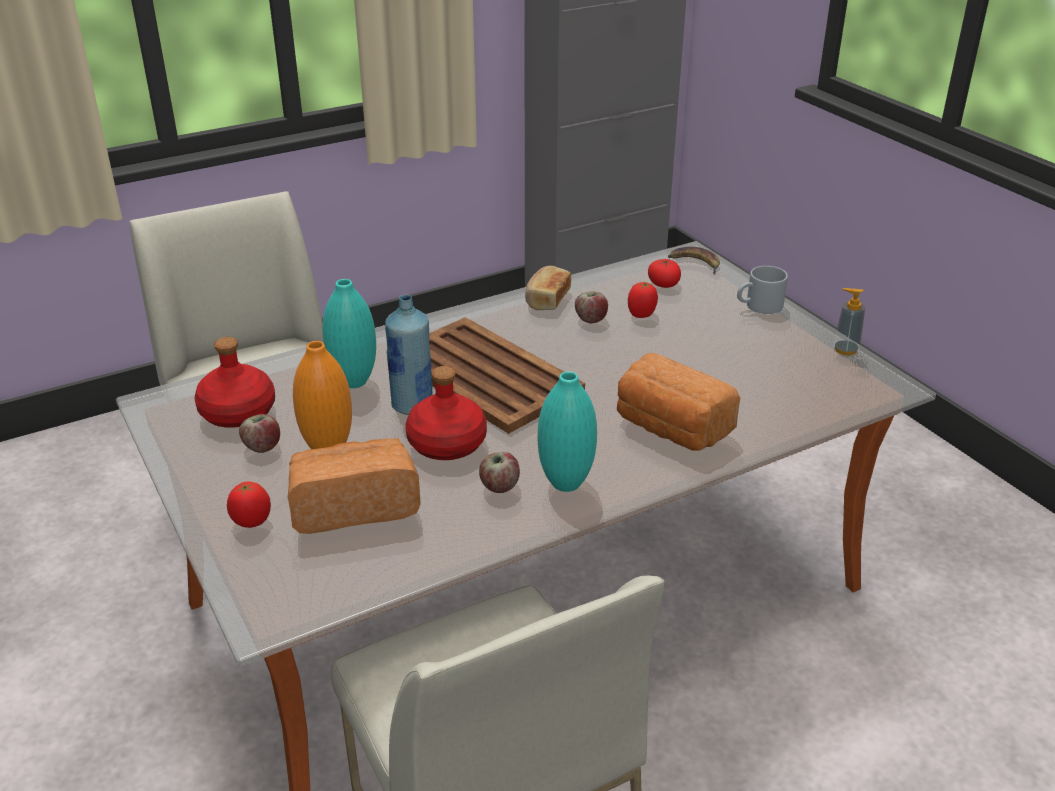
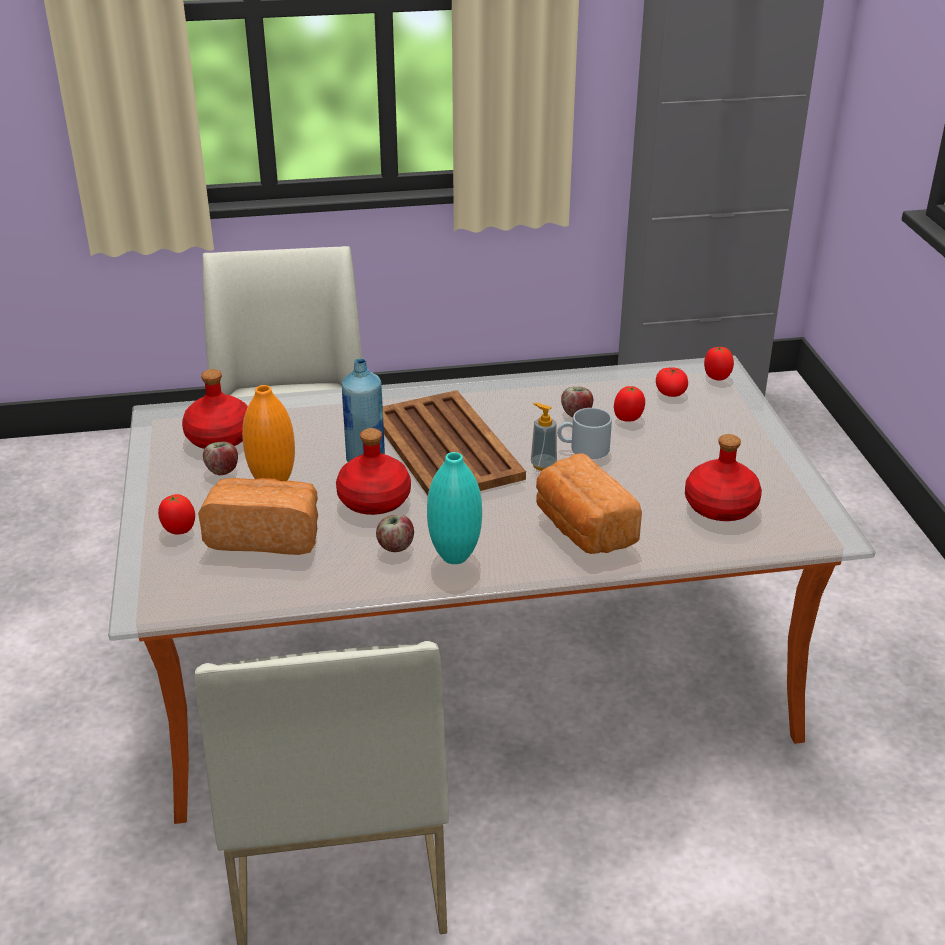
camera: 20 degrees right, 0 degrees up
turquoise vase [322,279,376,388] -> none
bread [525,266,571,310] -> none
banana [668,247,720,274] -> tomato [704,347,734,380]
grey mug [737,266,788,314] -> grey mug moved to [557,408,612,459]
soap dispenser [833,288,865,355] -> soap dispenser moved to [531,402,557,471]
none -> red bottle [685,434,762,521]

